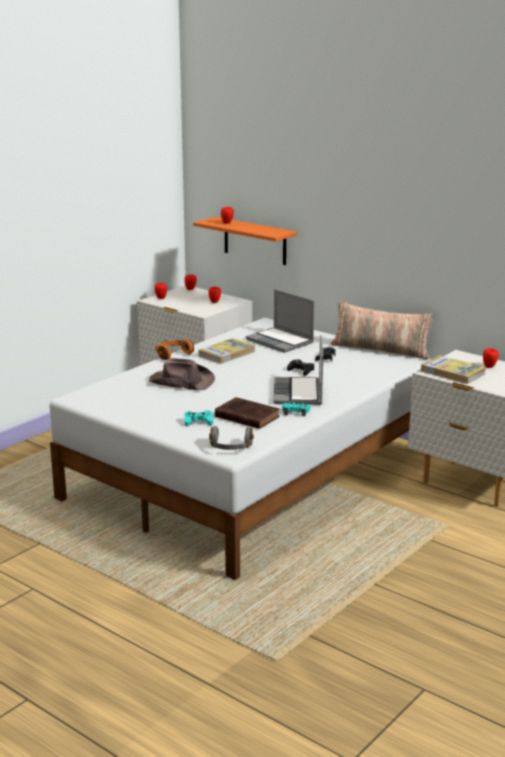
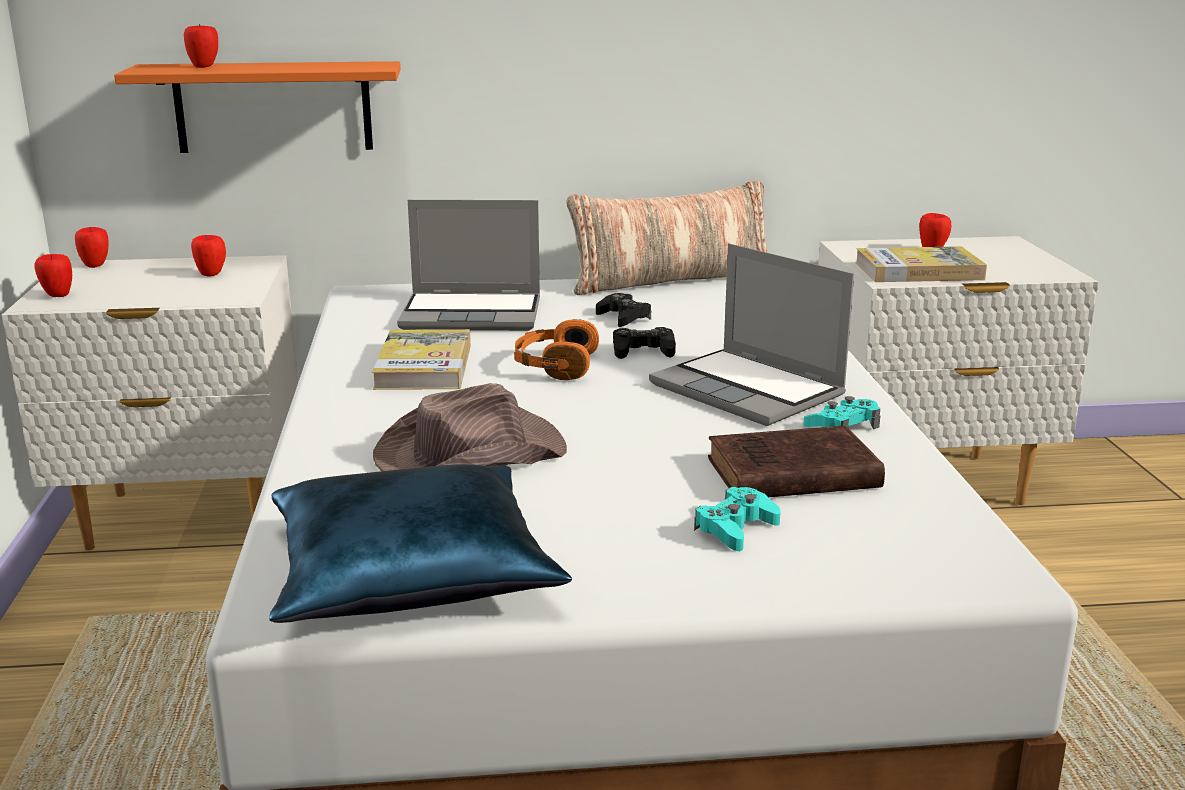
camera: 45 degrees left, 0 degrees up
orange headphones [156,339,194,360] -> orange headphones moved to [514,319,599,380]
grey headphones [209,426,254,450] -> none
none -> blue pillow [269,464,572,623]

